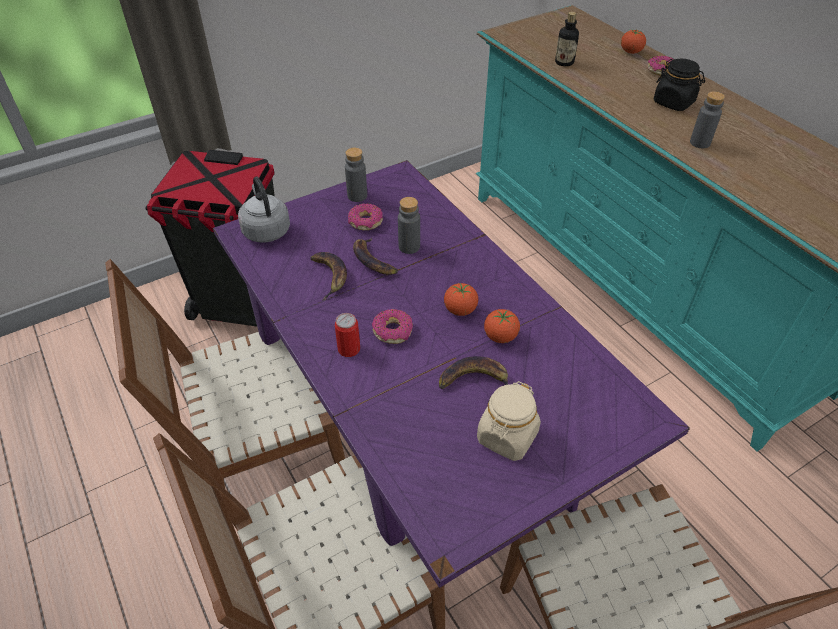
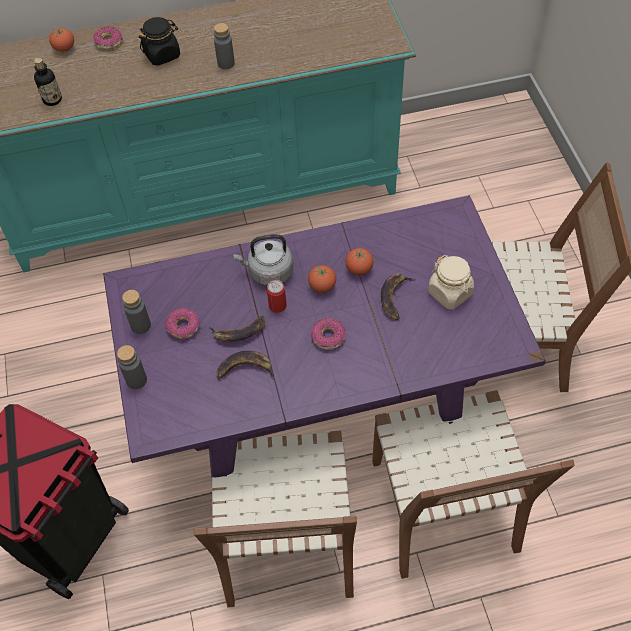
camera: 70 degrees left, 10 degrees up
grey kettle [238,177,290,242] -> grey kettle moved to [233,234,293,286]
can [335,313,360,357] -> can moved to [267,280,287,313]
grey bottle [398,197,420,254] -> grey bottle moved to [117,345,147,389]

